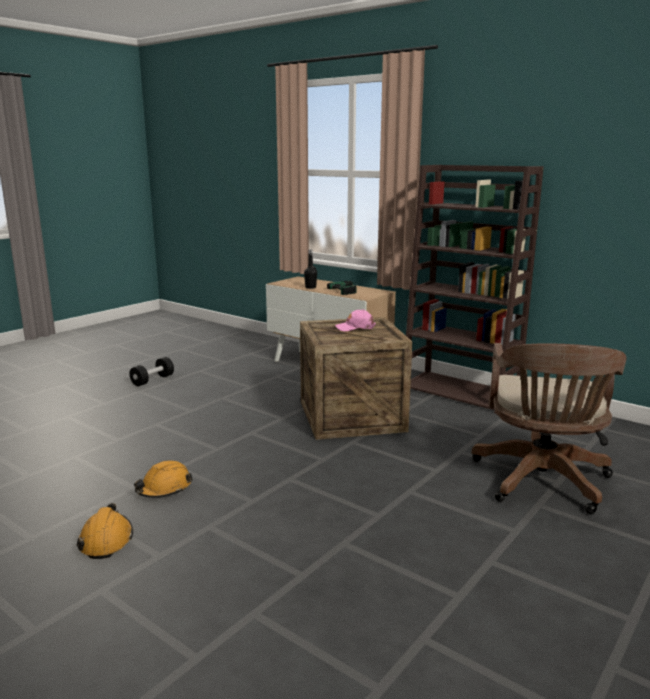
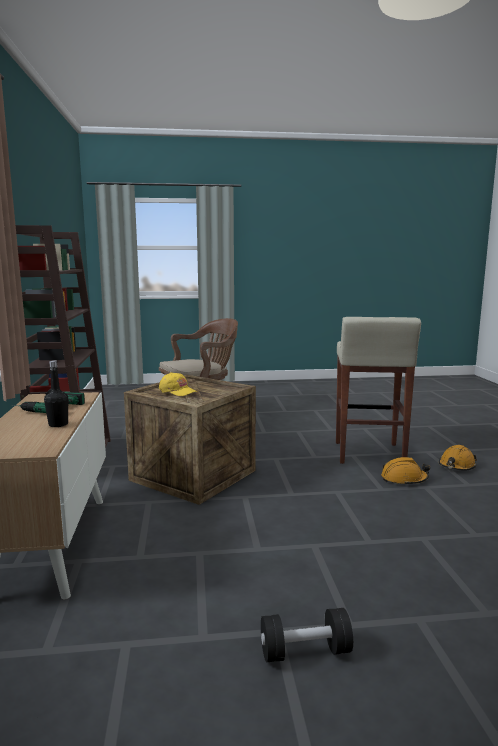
camera: 135 degrees left, 5 degrees down
pink cap [335,309,376,331] -> yellow cap [159,372,198,396]
none -> beige stool [336,317,421,464]

